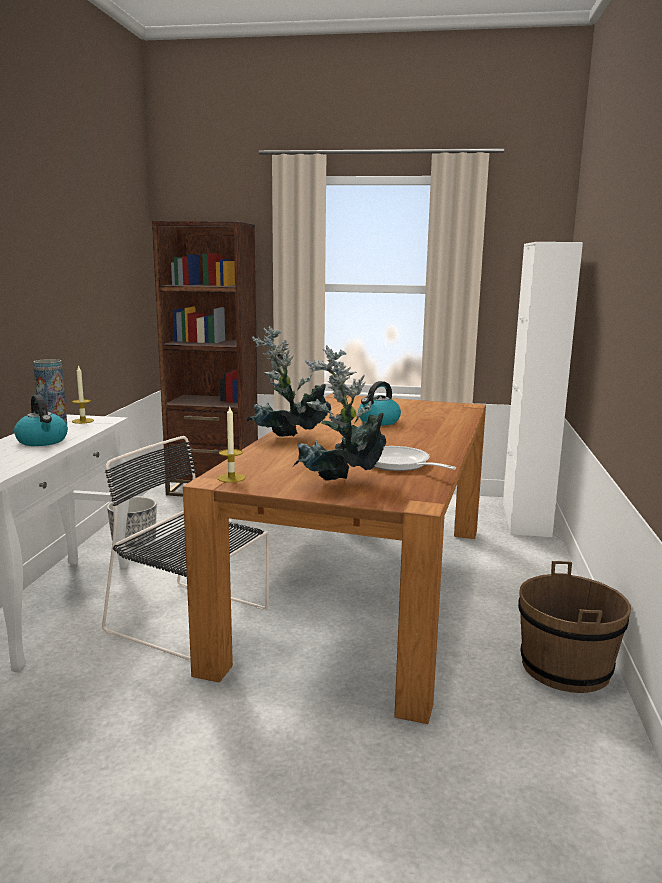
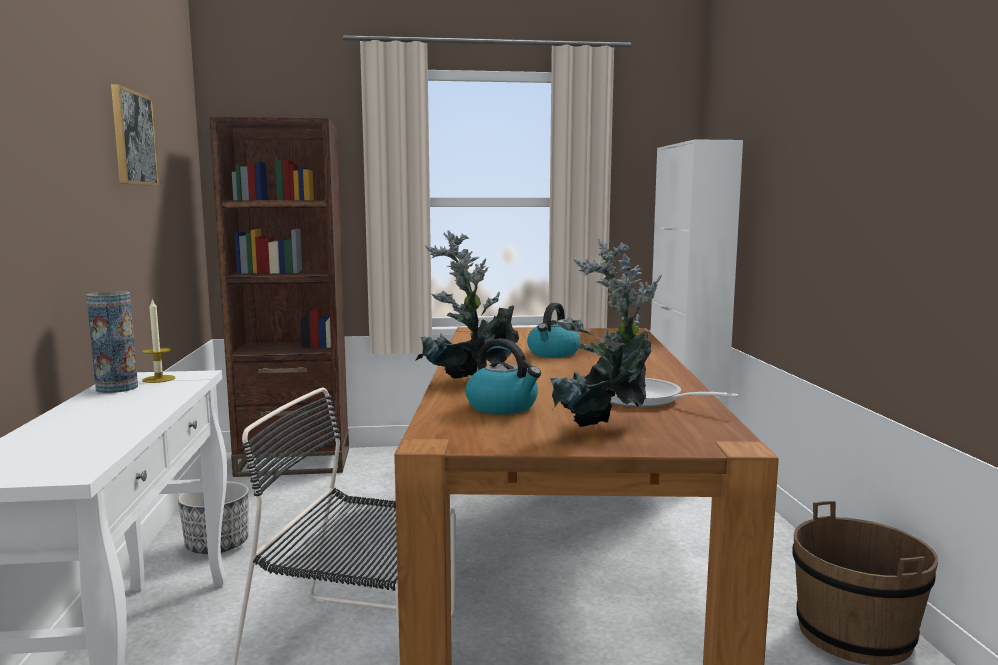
camera: 15 degrees left, 5 degrees down
kettle [14,394,68,446] -> kettle moved to [465,339,541,415]
candle [218,405,245,483] -> none
none -> picture [111,84,160,186]

